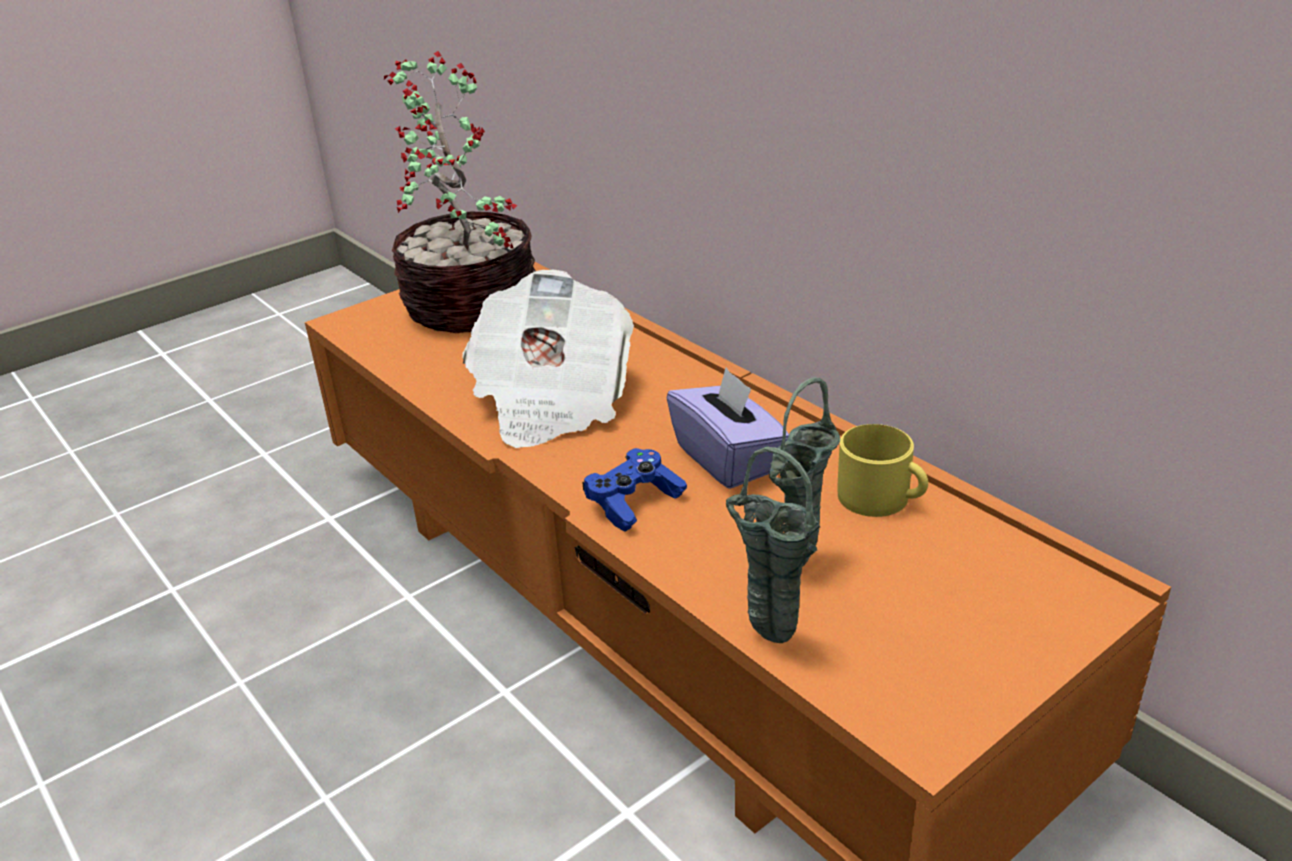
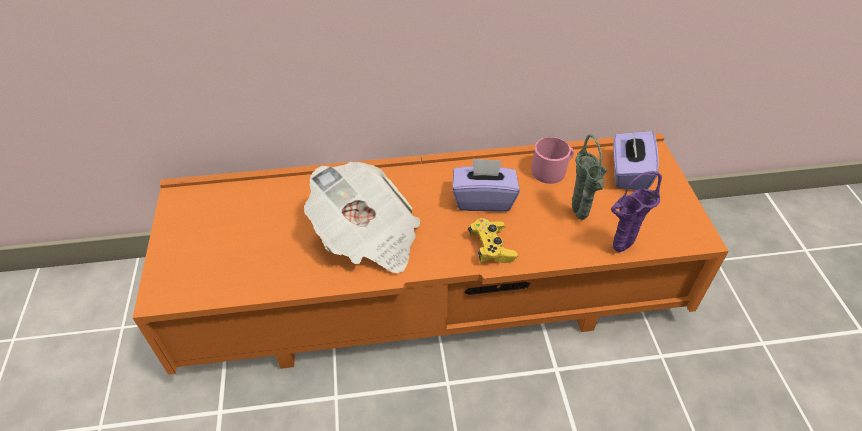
camera: 60 degrees left, 15 degrees up
potted plant [384,51,536,333] -> none
blue game controller [582,448,687,532] -> yellow game controller [468,218,518,263]
green vase [726,447,820,643] -> purple vase [611,171,662,252]
yellow mug [837,424,928,517] -> pink mug [531,137,574,184]
none -> purple tissue box [613,131,659,190]

